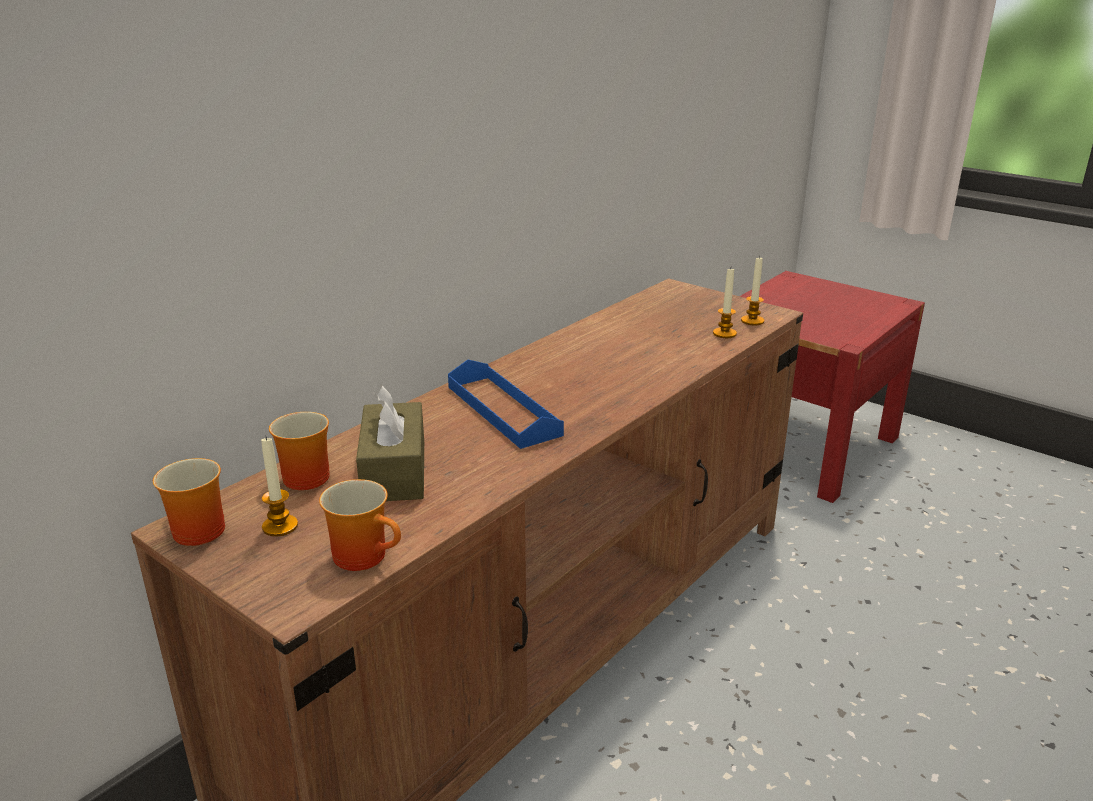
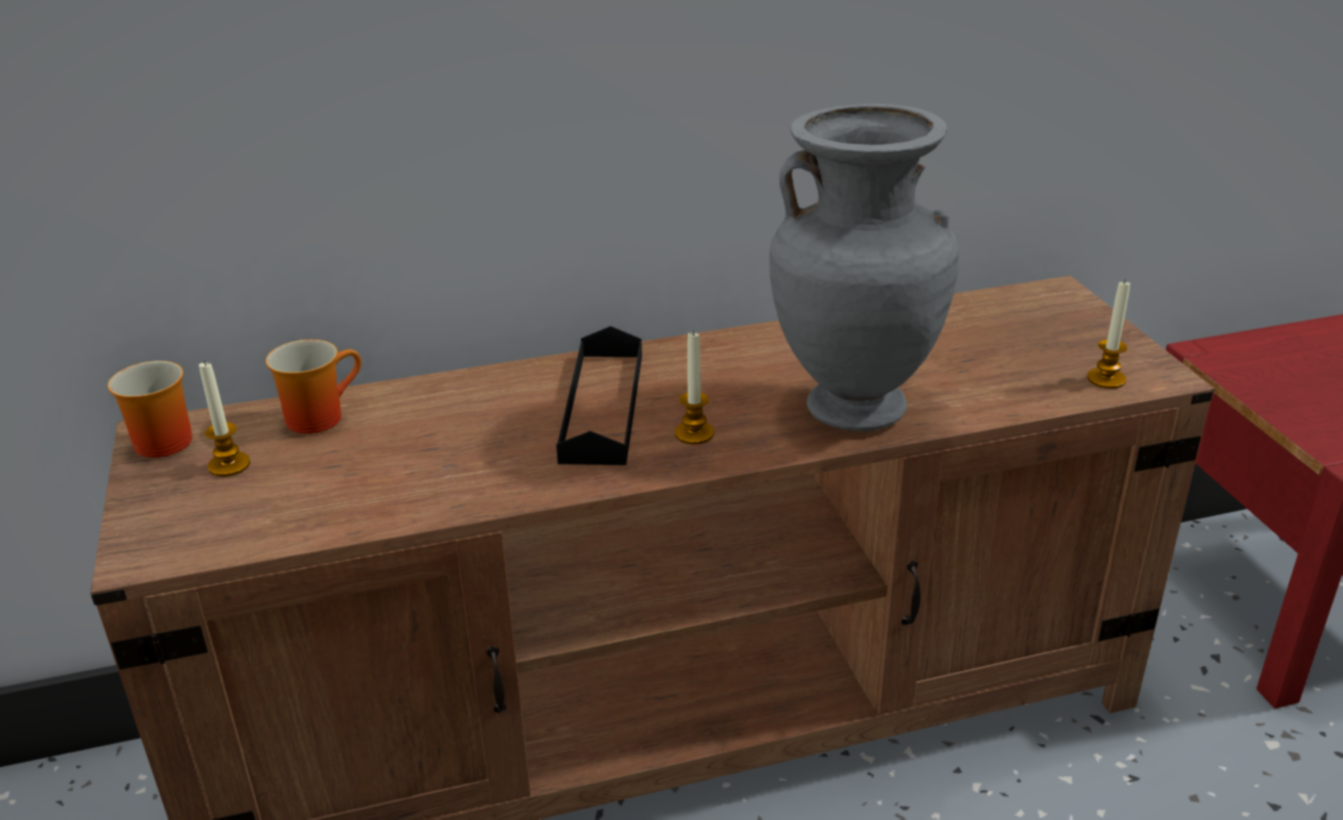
camera: 35 degrees right, 5 degrees up
mug [319,479,401,571] -> none
brown tissue box [356,385,424,501] -> none
blue tray [448,360,564,449] -> black tray [556,326,642,465]
candle [713,269,737,338] -> candle moved to [675,330,714,445]
none -> grey vase [769,104,959,431]

